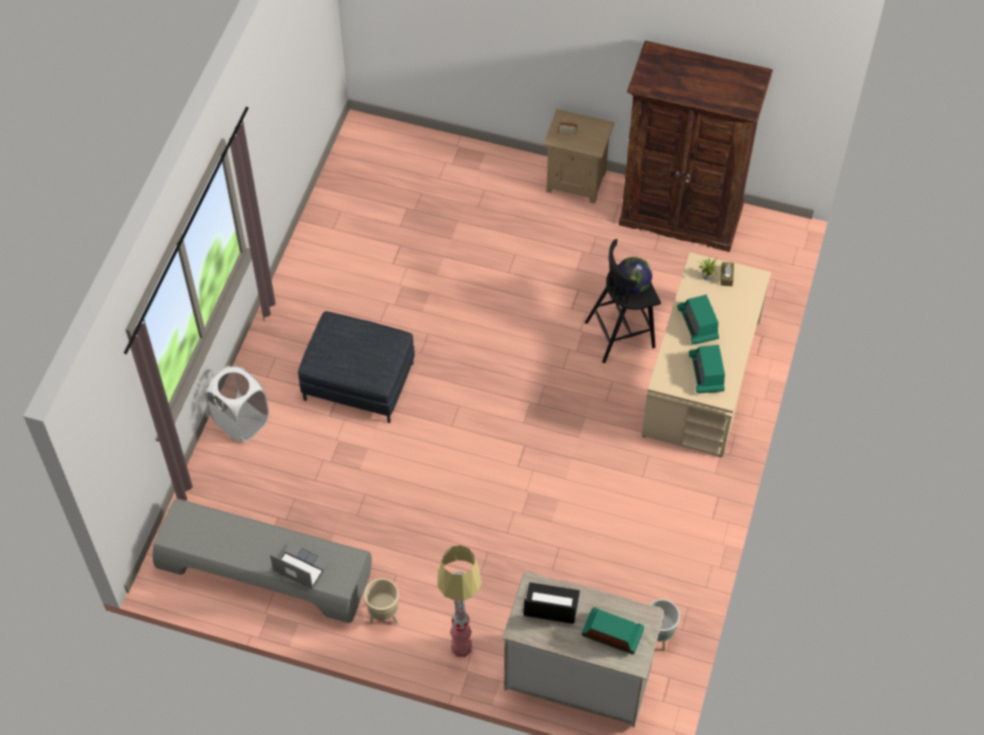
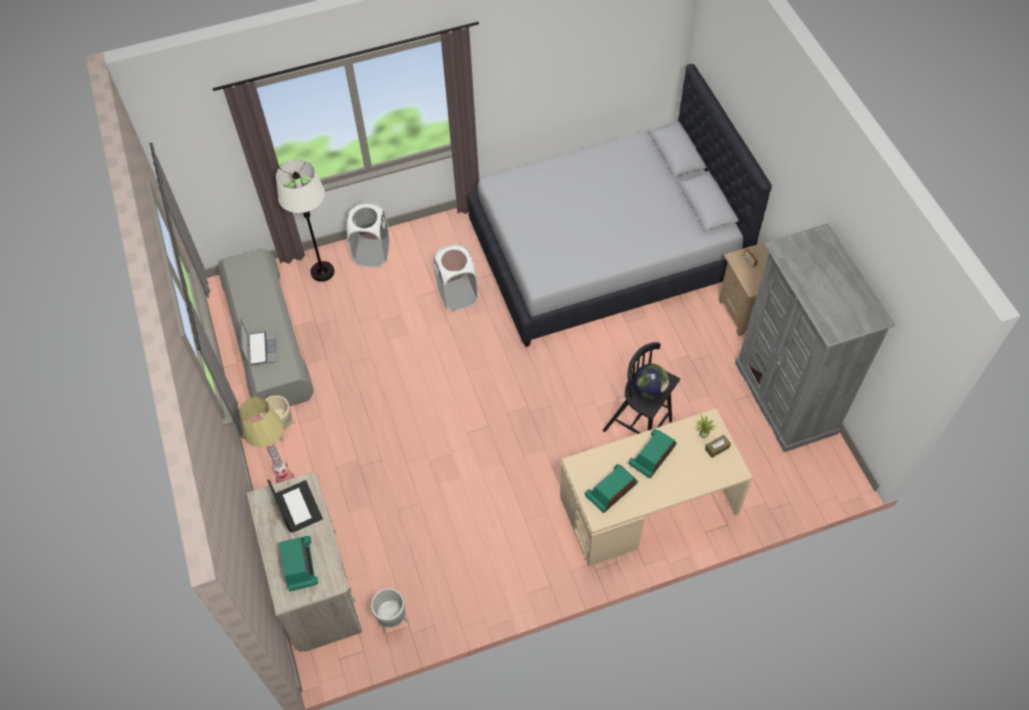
camera: 55 degrees right, 0 degrees up
grey ottoman [298,311,415,423] -> white laundry basket [433,244,478,311]
brown wardrobe [619,41,773,252] -> grey wardrobe [735,224,895,452]
none -> white floor lamp [276,159,335,282]
none -> grey bed [468,64,772,347]

